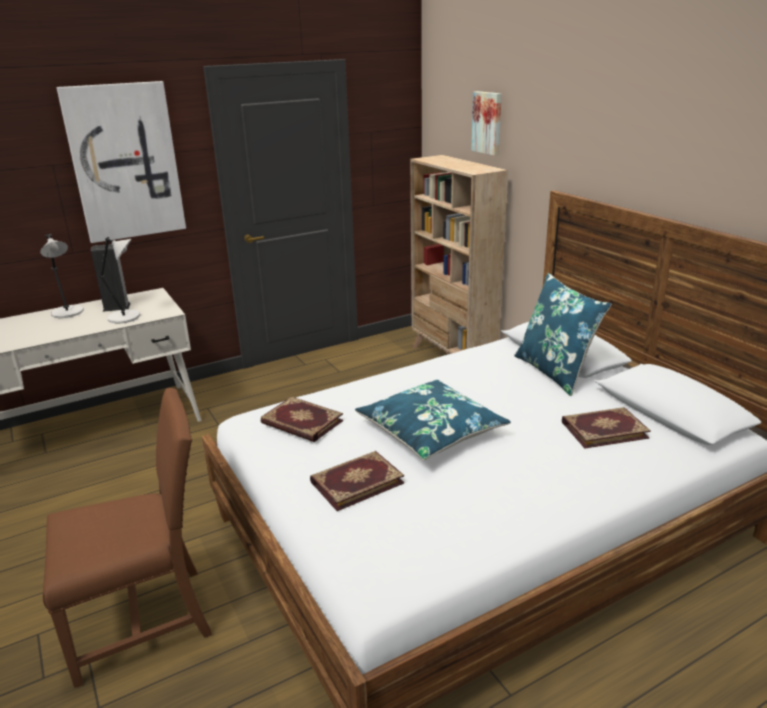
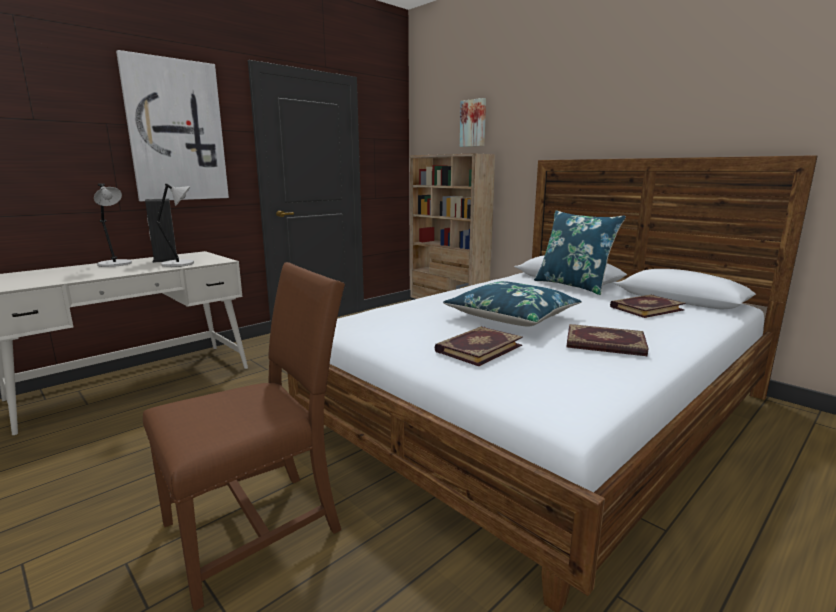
camera: 15 degrees left, 10 degrees down
book [261,396,343,442] -> book moved to [567,324,648,356]

